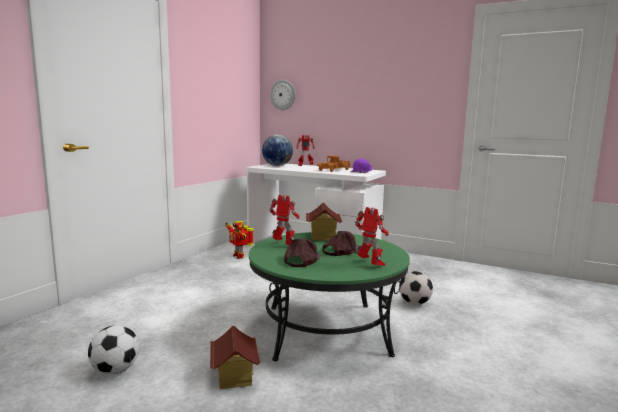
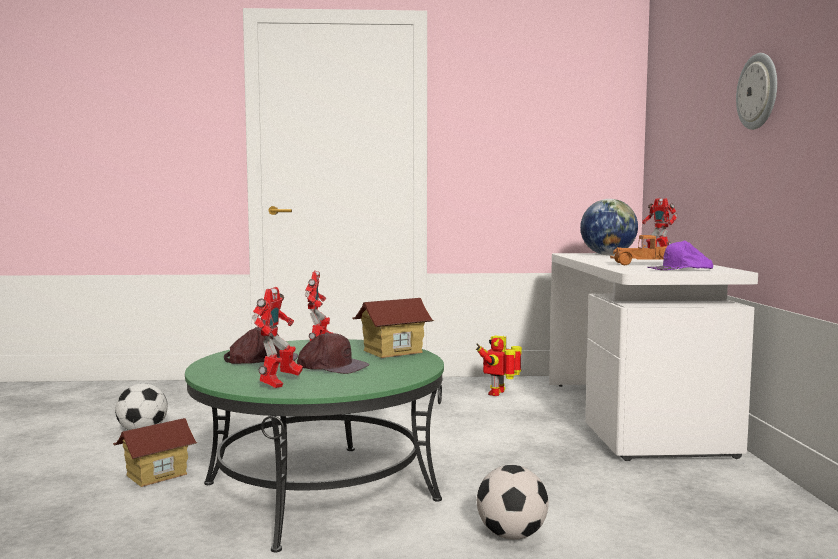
camera: 60 degrees right, 5 degrees down
wall clock [270,80,296,110] -> wall clock moved to [736,53,777,130]

